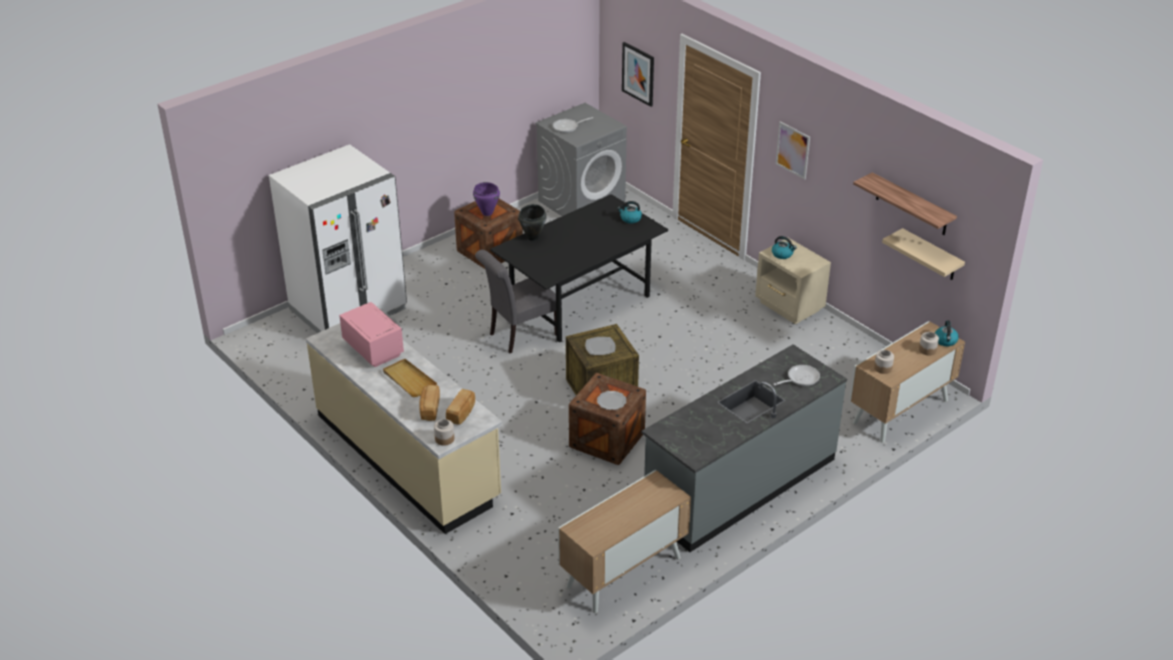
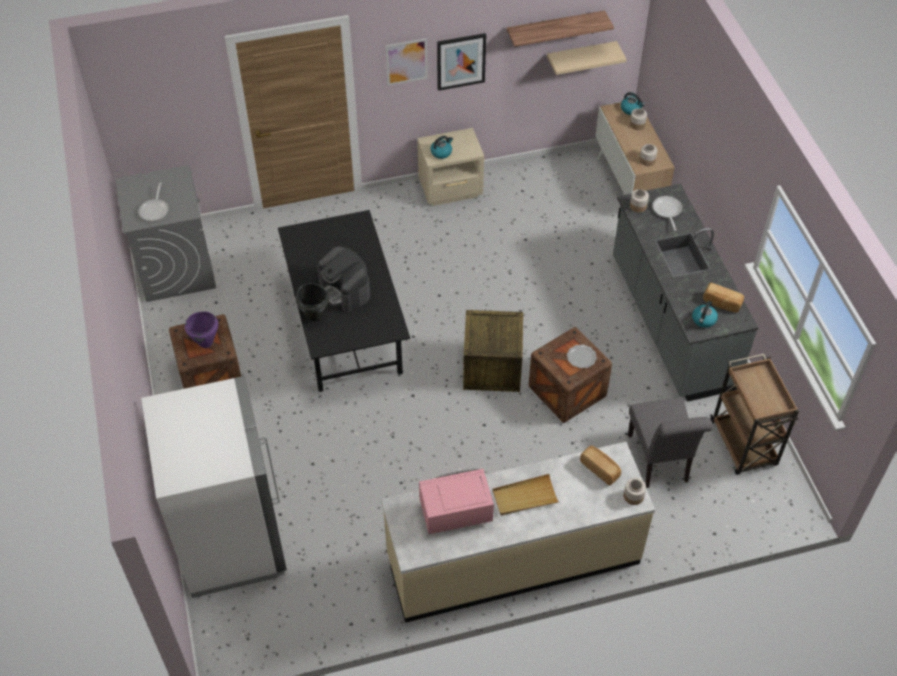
camera: 65 degrees left, 15 degrees up
bread [419,385,440,421] -> bread moved to [703,283,744,312]
grey chair [475,250,557,353] -> grey chair moved to [628,398,713,488]
cabinet [558,470,691,613] -> brown cart [710,354,799,475]
plate [585,337,616,355] -> none
kettle [617,201,642,223] -> kettle moved to [692,301,718,328]
picture [622,42,654,107] -> picture moved to [437,33,486,91]
none -> coffee machine [318,246,370,312]
none -> jar [630,189,649,213]

